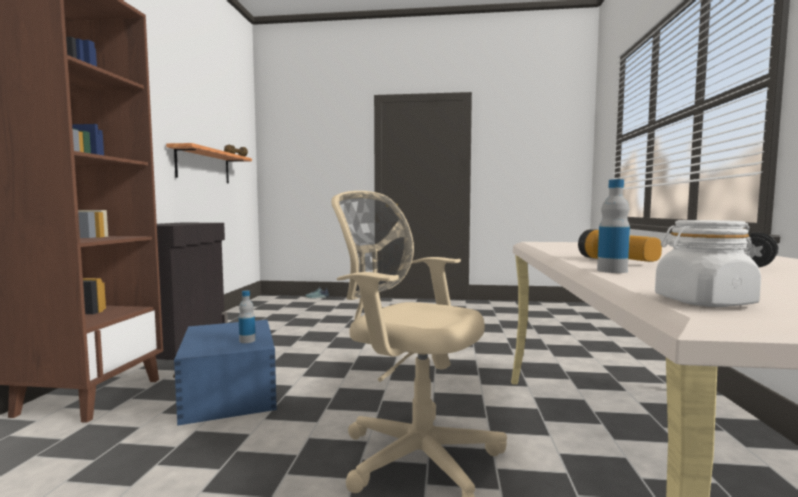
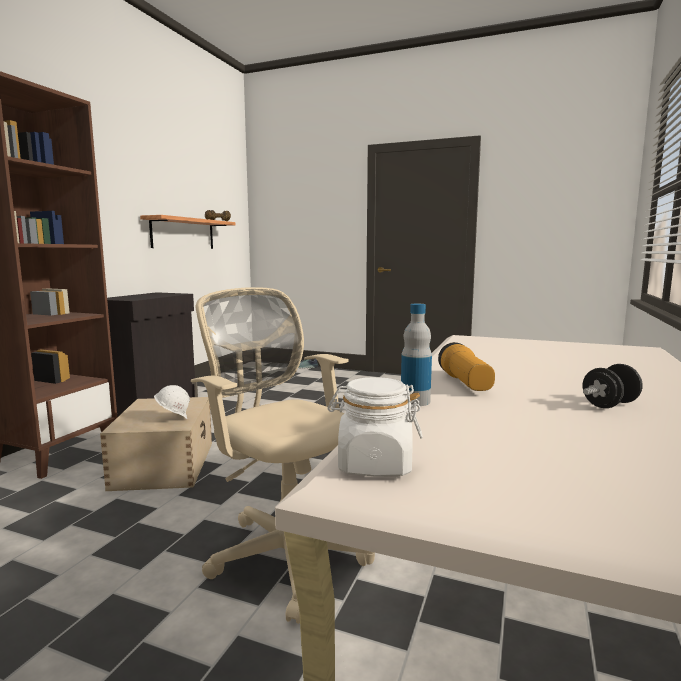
camera: 15 degrees right, 5 degrees up
blue storage box [173,320,277,426] -> beige storage box [100,397,212,491]
bottle [239,291,255,343] -> white hard hat [154,385,190,419]

